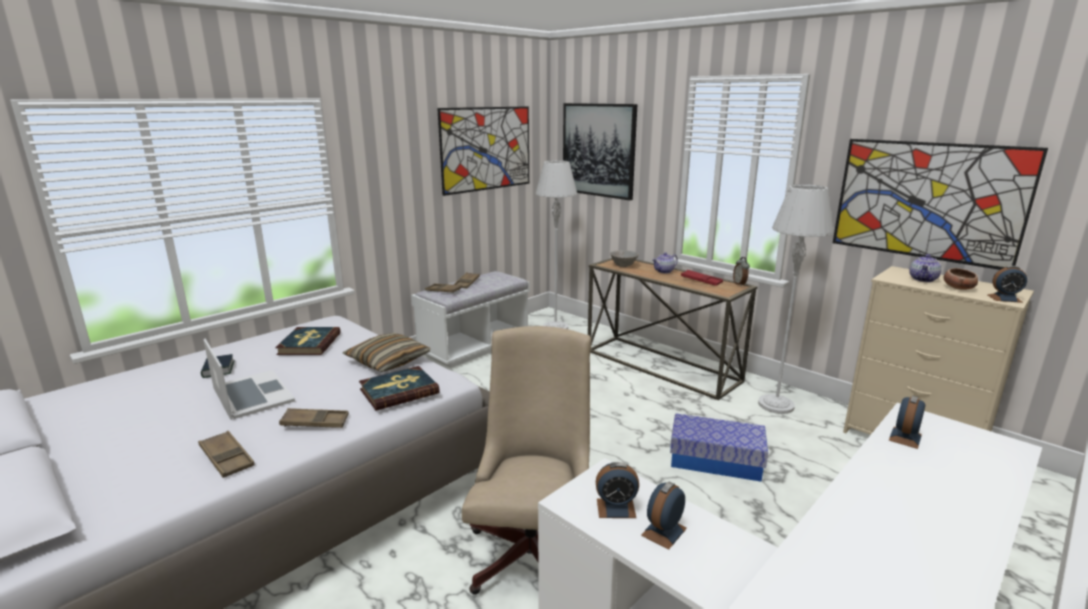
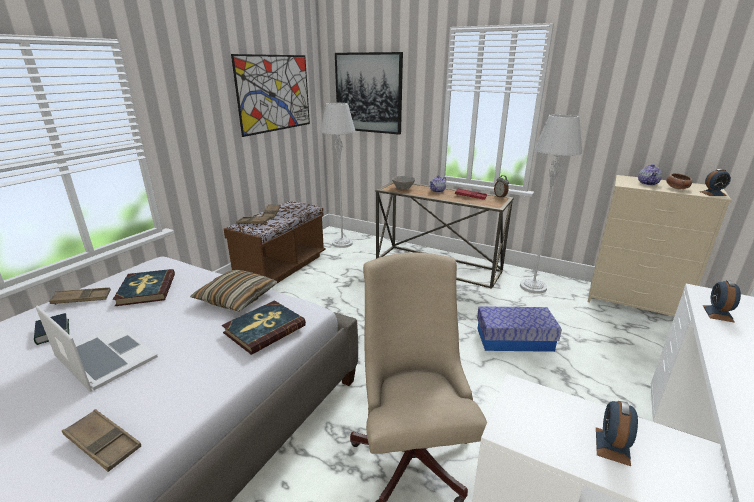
camera: 15 degrees left, 5 degrees up
brown tray [279,408,349,428] -> brown tray moved to [49,287,111,305]
white bench [411,271,530,368] -> brown bench [224,201,325,284]
alarm clock [596,462,639,518] -> none
picture [833,139,1048,270] -> none

